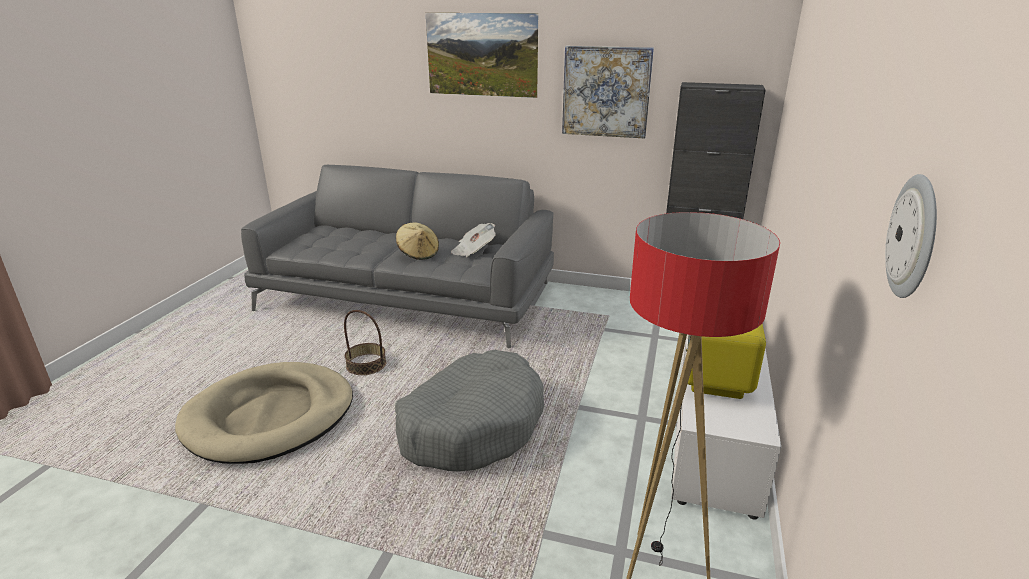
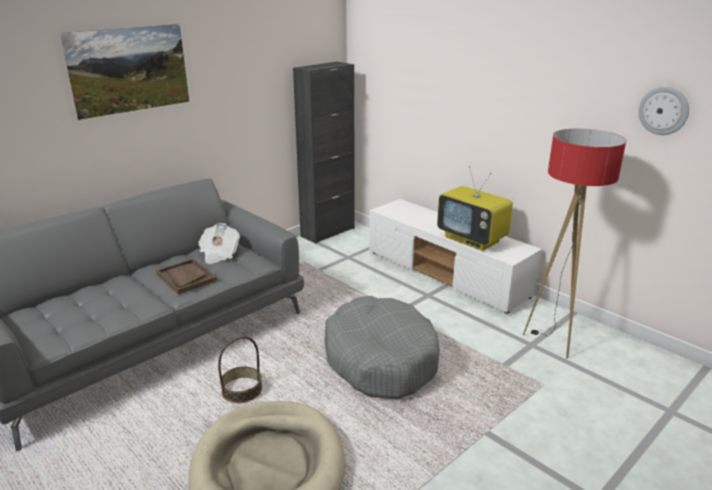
camera: 60 degrees left, 0 degrees up
beige hat [396,223,439,260] -> brown tray [156,259,217,294]
picture [562,46,654,139] -> none

